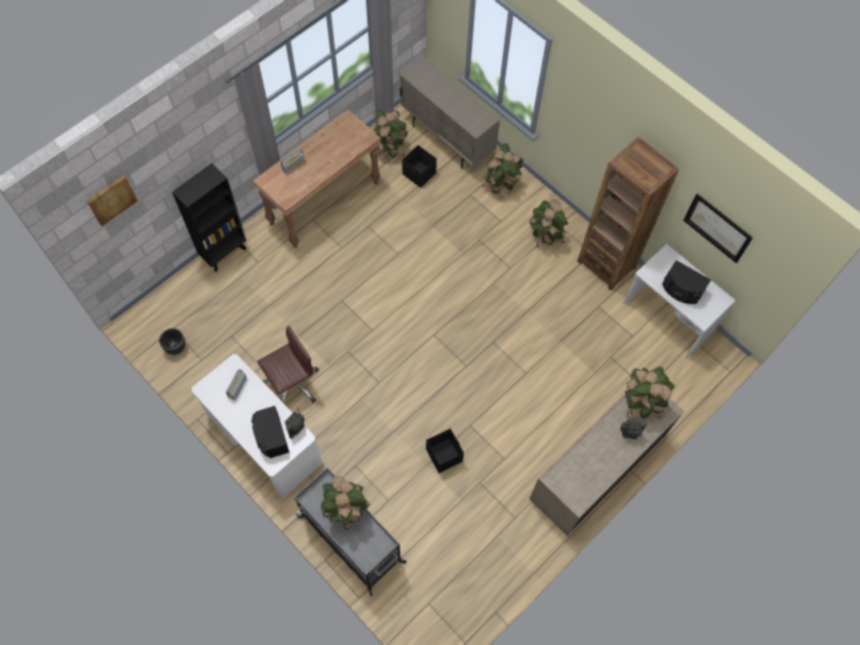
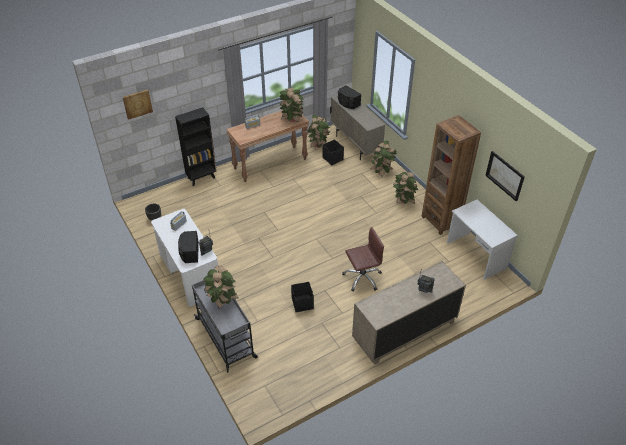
camera: 15 degrees right, 20 degrees down
brown office chair [257,325,319,403] -> brown office chair moved to [342,227,384,292]
potted plant [625,367,675,419] -> potted plant moved to [279,88,303,122]
black speaker [662,260,711,304] -> black speaker moved to [338,85,361,109]

